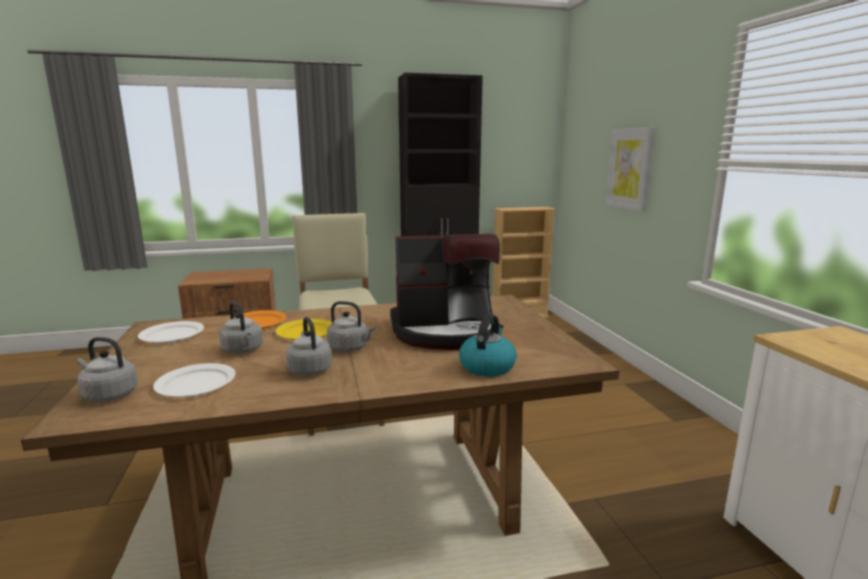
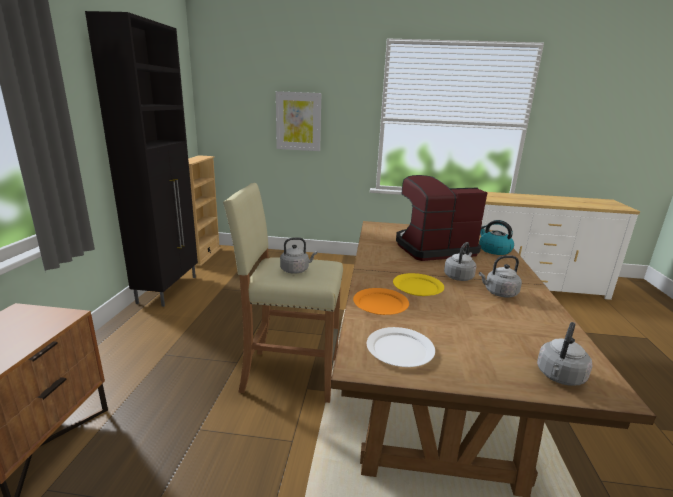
camera: 70 degrees left, 5 degrees up
white plate [153,363,236,397] -> none
grey kettle [219,301,263,354] -> grey kettle moved to [280,237,317,274]
coffee machine [390,234,500,350] -> coffee machine turned 120 degrees counterclockwise [396,175,488,261]

